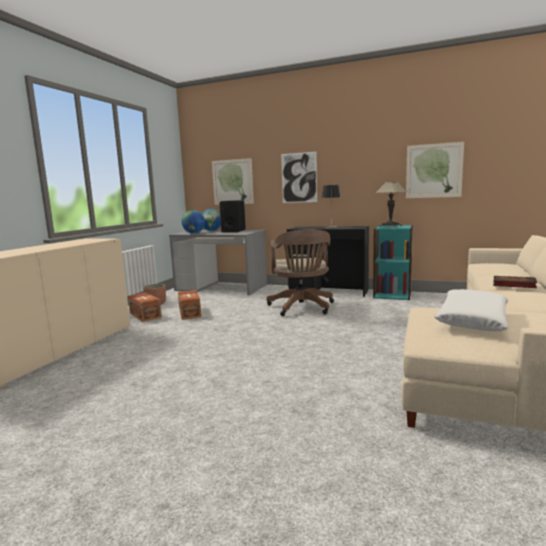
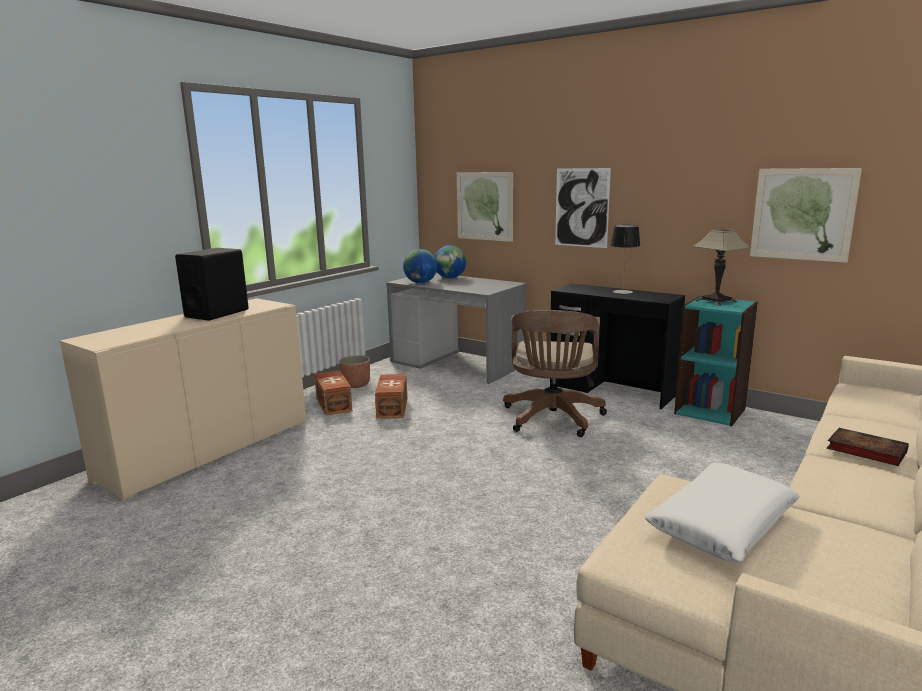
camera: 15 degrees right, 5 degrees up
black speaker [220,200,246,233] -> black speaker moved to [175,248,249,321]

